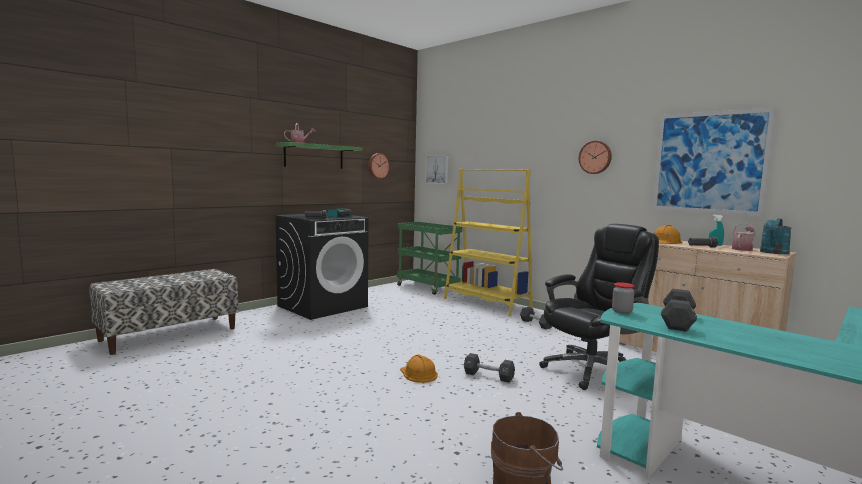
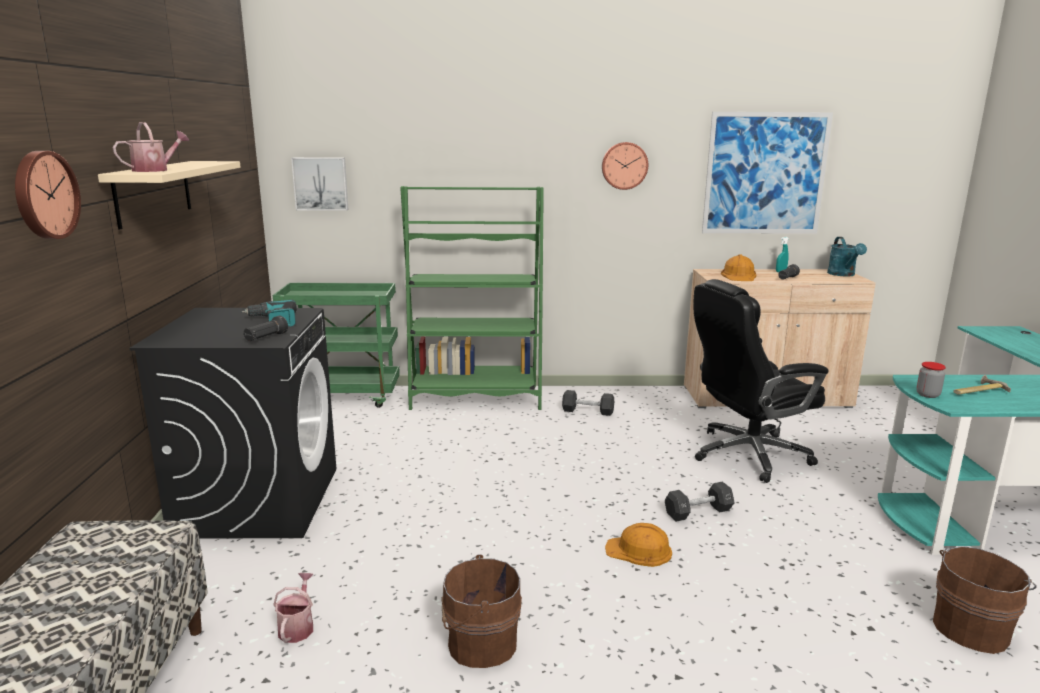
camera: 45 degrees left, 10 degrees up
green shelf [275,142,363,169] -> beige shelf [98,161,241,230]
wall clock [369,153,390,179] -> wall clock moved to [15,151,81,239]
yellow bookcase [444,169,533,316] -> green bookcase [400,186,544,410]
black office chair [539,224,659,390] -> black office chair turned 120 degrees counterclockwise [693,279,828,483]
black dumbbell [661,289,697,332] -> hammer [953,375,1011,395]
watering can [732,223,756,251] -> watering can moved to [273,573,314,643]
none -> brown bucket [441,554,522,668]

